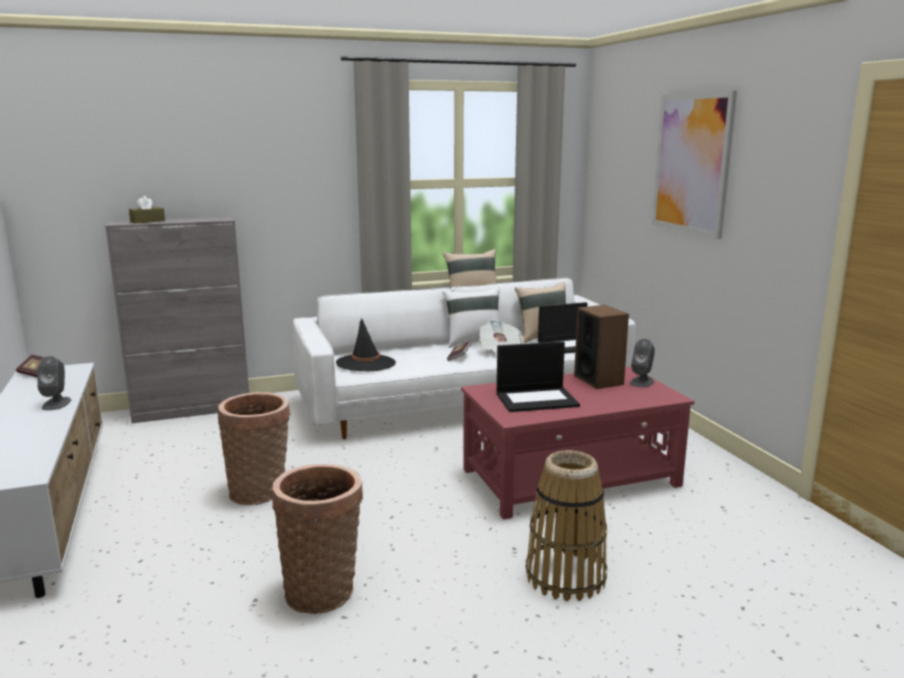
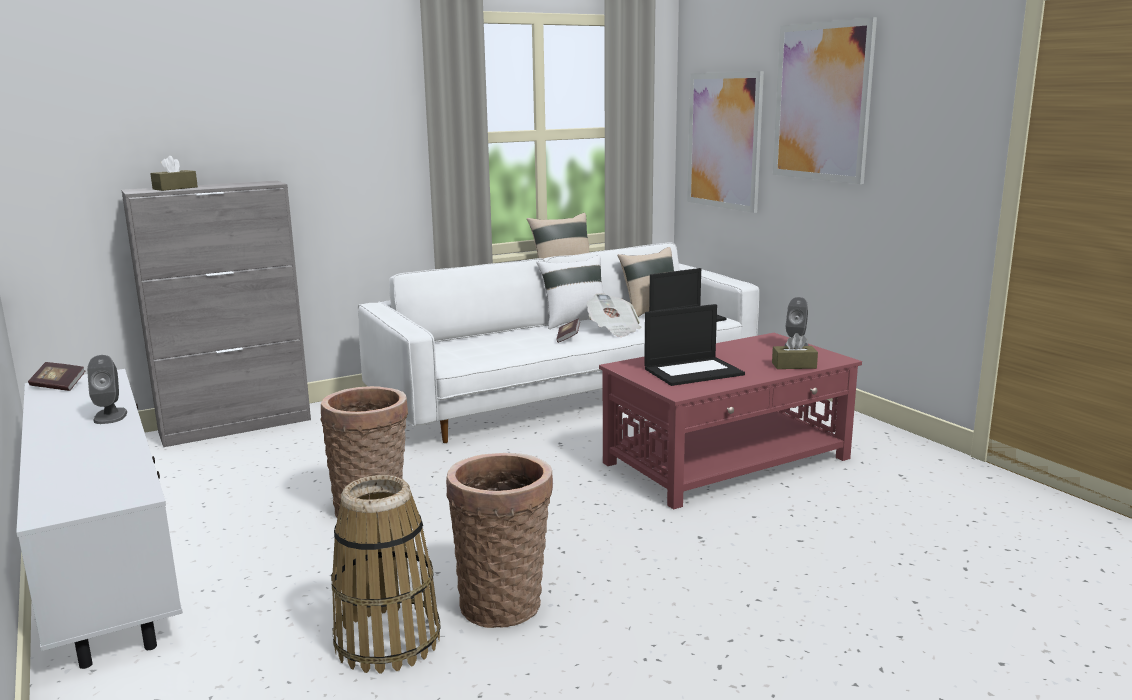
camera: 10 degrees left, 0 degrees up
black hat [336,319,396,371] -> none
basket [525,450,607,601] -> basket moved to [331,475,441,674]
speaker [574,305,629,389] -> none
none -> picture [687,71,764,213]
none -> brown tissue box [772,333,818,369]

